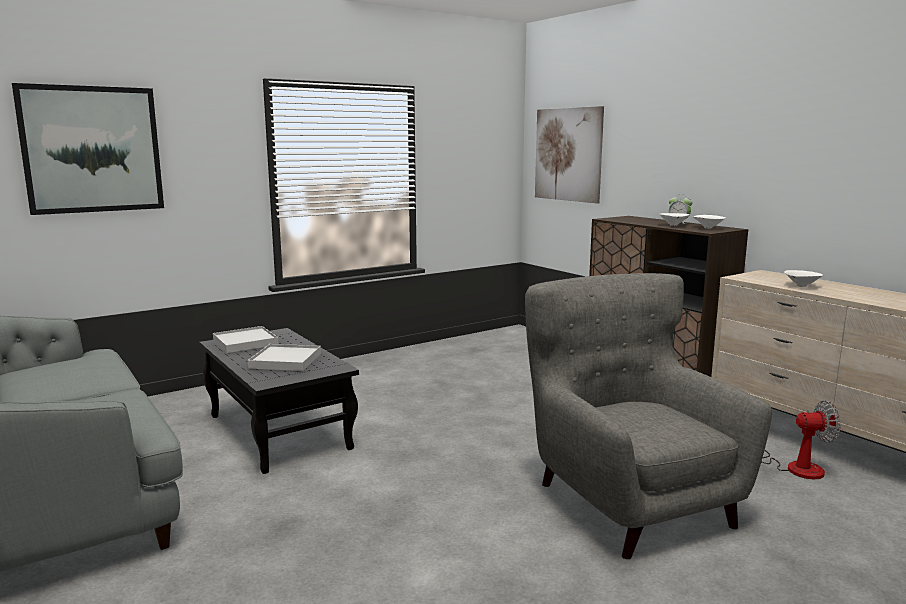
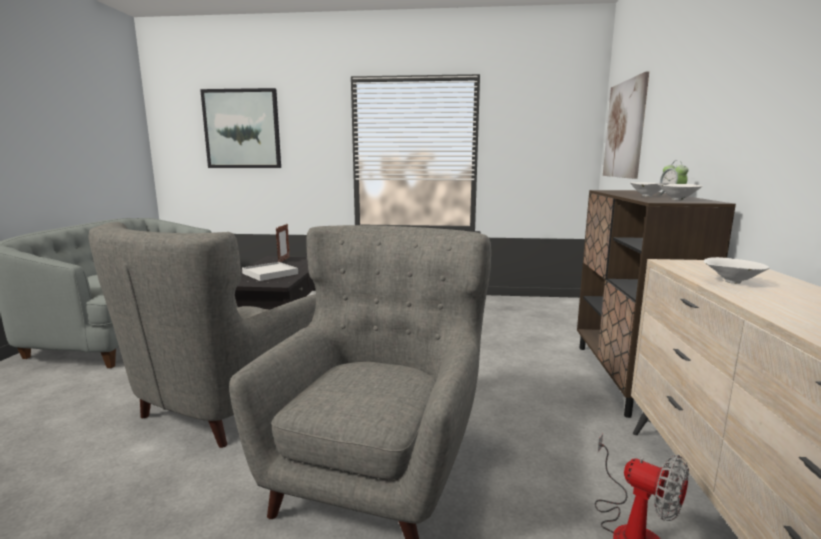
camera: 40 degrees right, 0 degrees up
white tray [213,326,278,353] -> picture frame [276,224,290,262]
none -> grey armchair [88,222,316,448]

